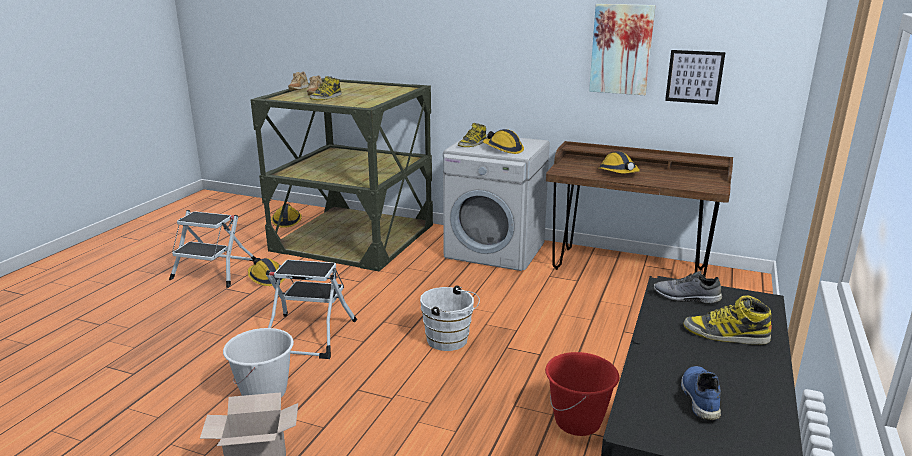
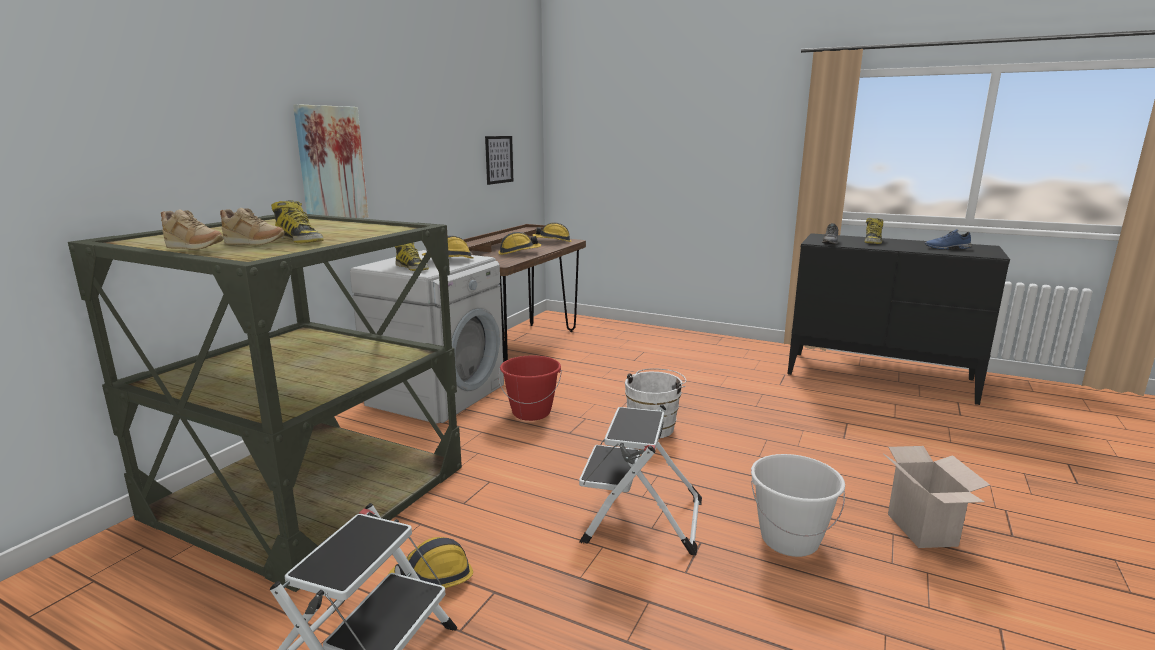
camera: 85 degrees left, 5 degrees down
hard hat [271,204,302,228] -> hard hat moved to [533,222,571,242]
red bucket [545,352,619,436] -> red bucket moved to [499,356,562,421]
picture [589,4,655,95] -> picture moved to [293,104,368,218]

